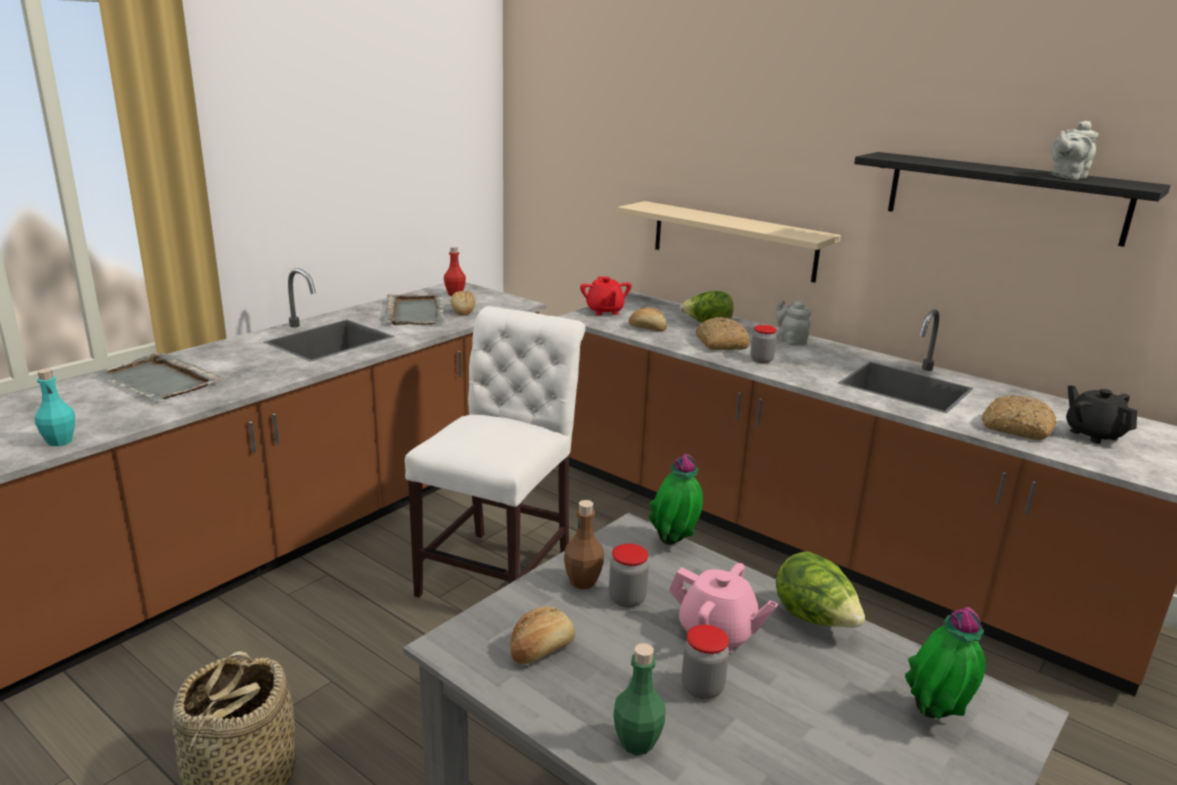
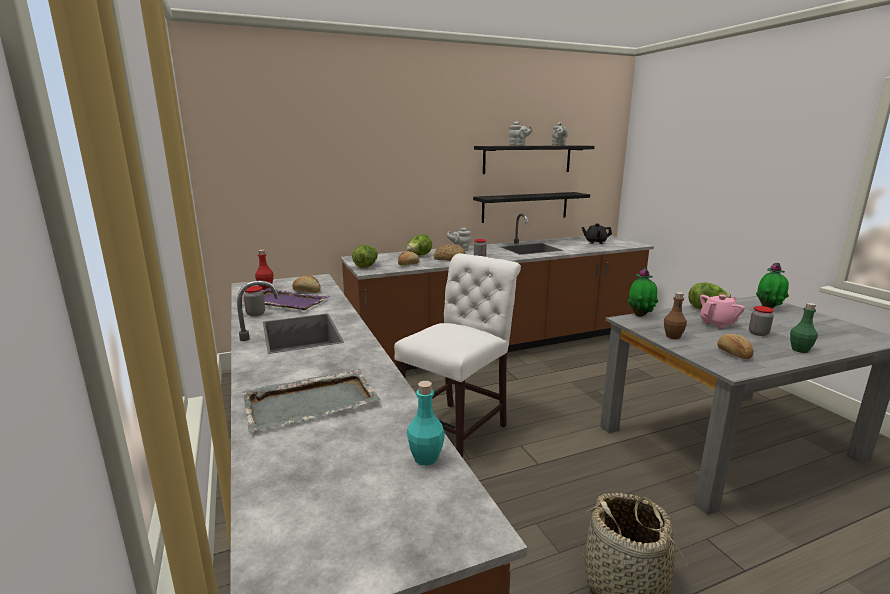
camera: 60 degrees left, 5 degrees down
grey tray [385,294,446,325] -> purple tray [242,288,330,310]
white chair [405,306,585,597] -> white chair turned 75 degrees clockwise [394,253,521,458]
red teapot [580,277,632,316] -> lettuce [352,244,378,268]
jar [609,544,649,608] -> jar moved to [243,286,265,316]
beige shelf [617,201,841,283] -> none
bread [982,395,1056,440] -> none
none -> black shelf [473,192,590,223]
none -> grey teapot [508,121,533,146]

